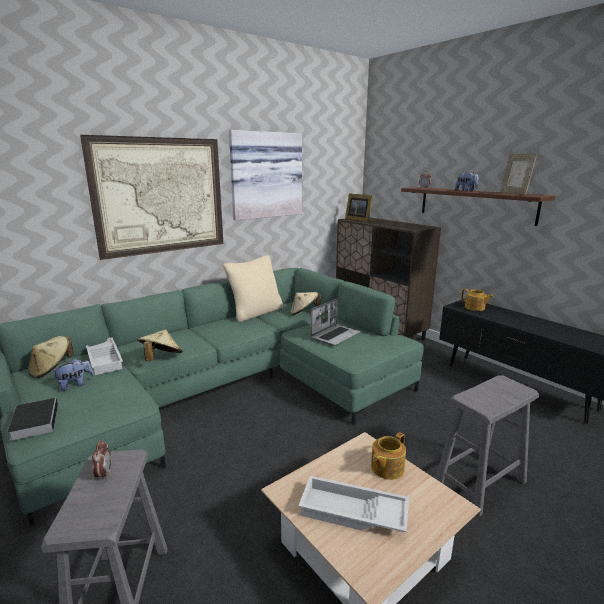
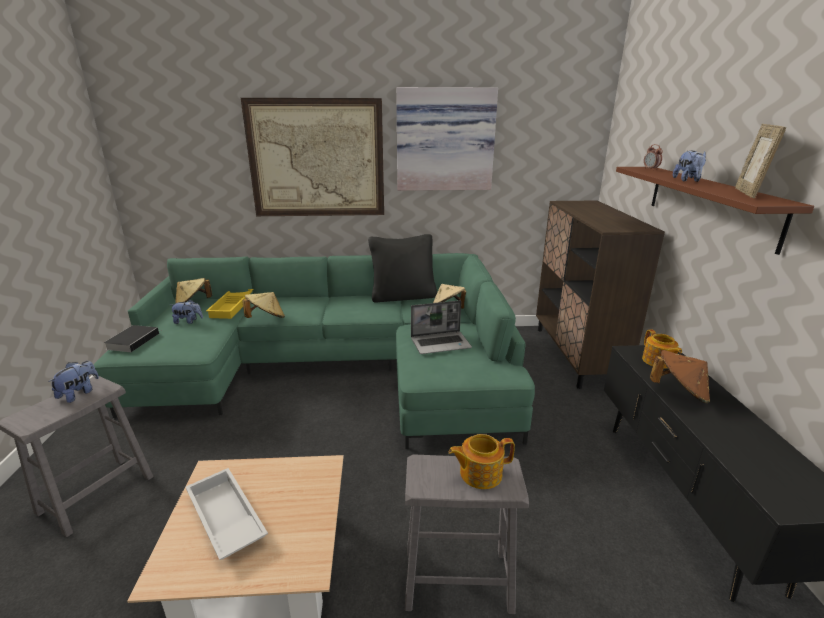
camera: 35 degrees right, 5 degrees up
white tray [86,337,123,375] -> yellow tray [206,289,254,319]
alarm clock [92,440,111,480] -> plush toy [48,361,99,403]
beige pillow [223,255,283,322] -> black pillow [368,234,437,302]
picture frame [345,193,373,222] -> none
teapot [371,432,406,480] -> teapot moved to [448,434,515,489]
none -> brown hat [650,350,710,403]

